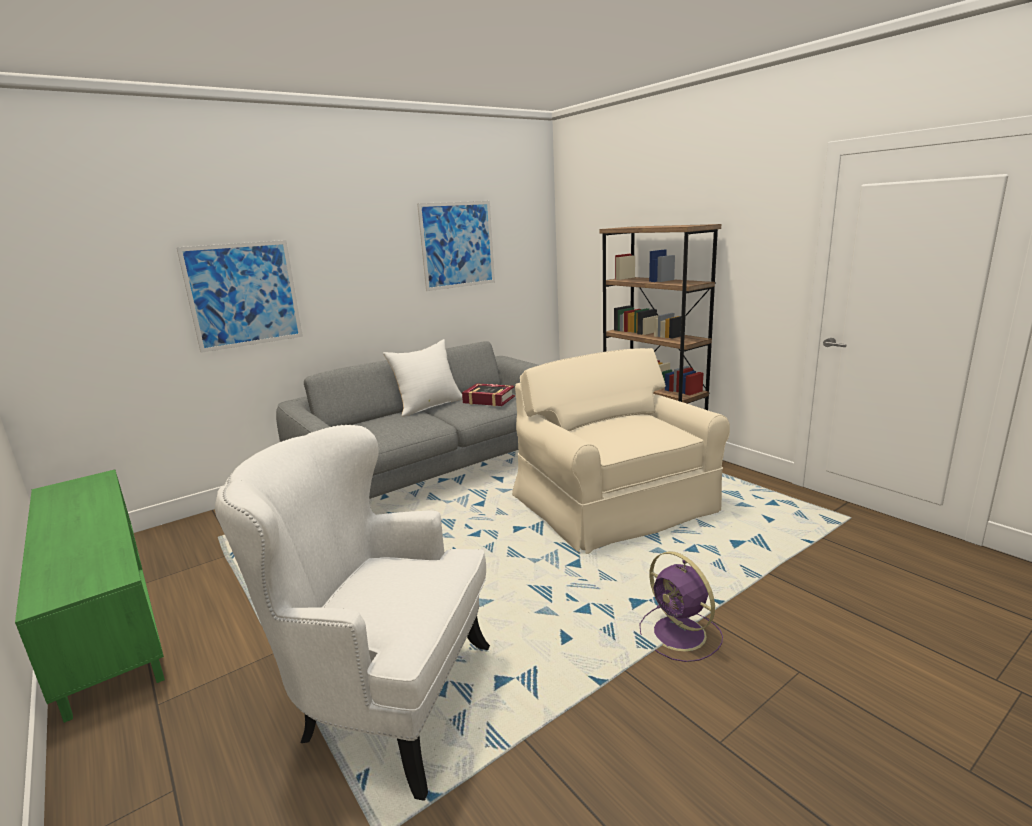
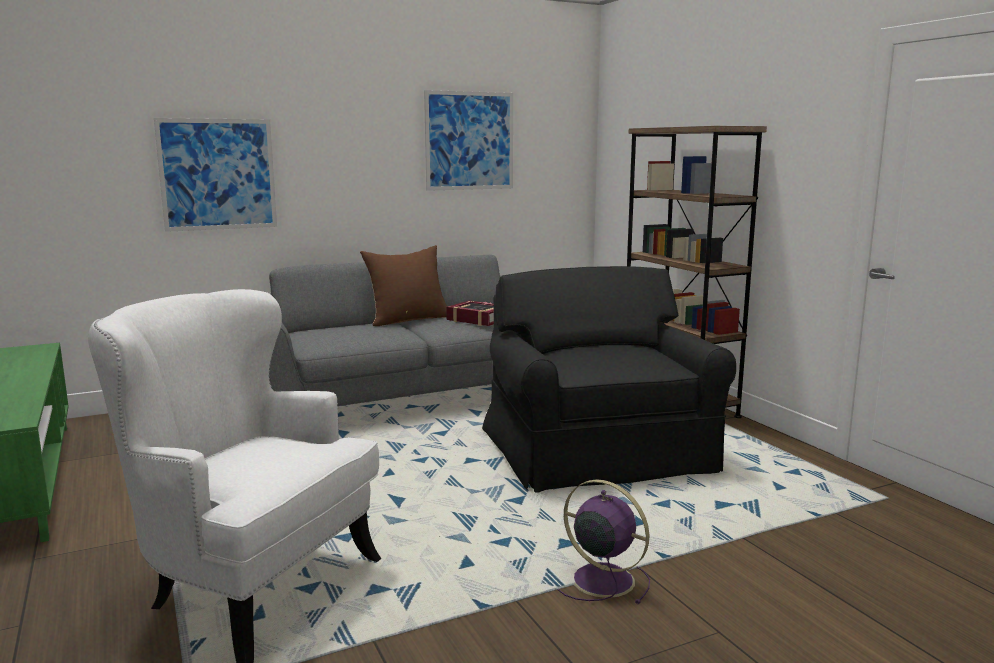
camera: 10 degrees right, 5 degrees down
white pillow [383,339,463,416] -> brown pillow [360,245,447,326]
beige armchair [512,348,730,554] -> black armchair [482,266,736,493]
purple fan [639,551,723,662] -> purple fan turned 150 degrees clockwise [558,479,650,604]

